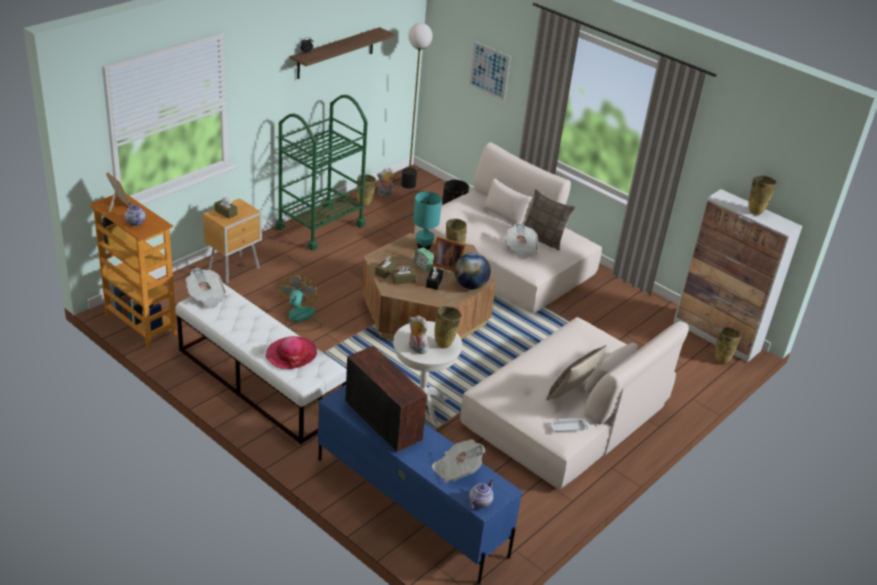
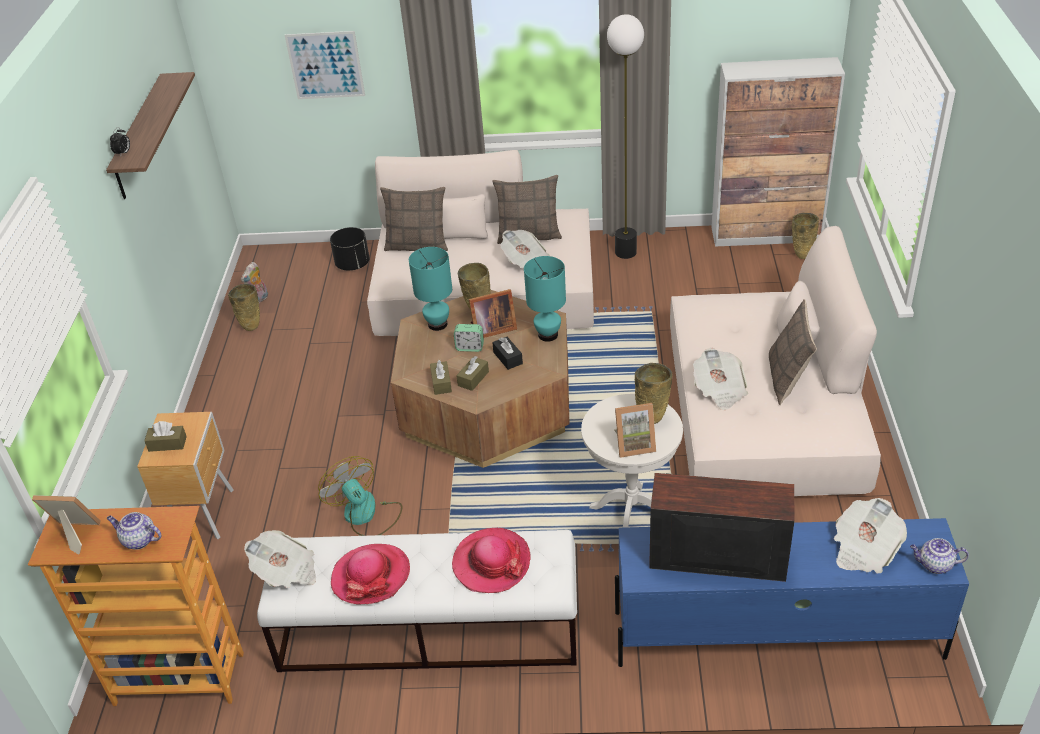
camera: 35 degrees left, 5 degrees up
green cart [276,95,368,251] -> none
floor lamp [401,23,433,189] -> floor lamp moved to [607,14,644,259]
plush toy [409,315,430,354] -> picture frame [614,403,656,458]
globe [454,253,491,289] -> turquoise table lamp [524,256,566,342]
teapot [469,479,494,509] -> teapot turned 75 degrees counterclockwise [910,538,969,574]
white tray [549,418,588,432] -> none
beige vase [748,175,777,215] -> none
none -> hat [331,544,410,604]
none -> pillow [380,187,448,251]
none -> newspaper [693,348,748,410]

